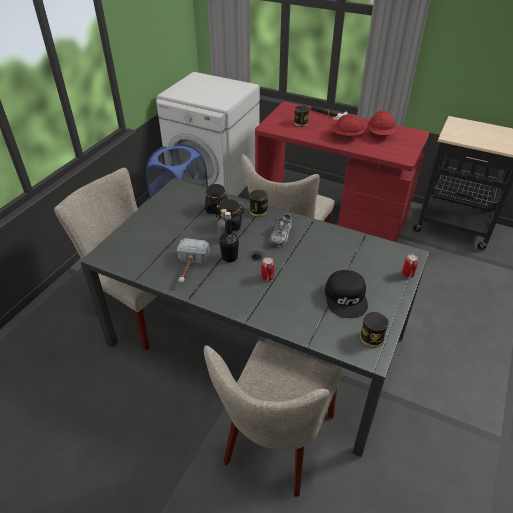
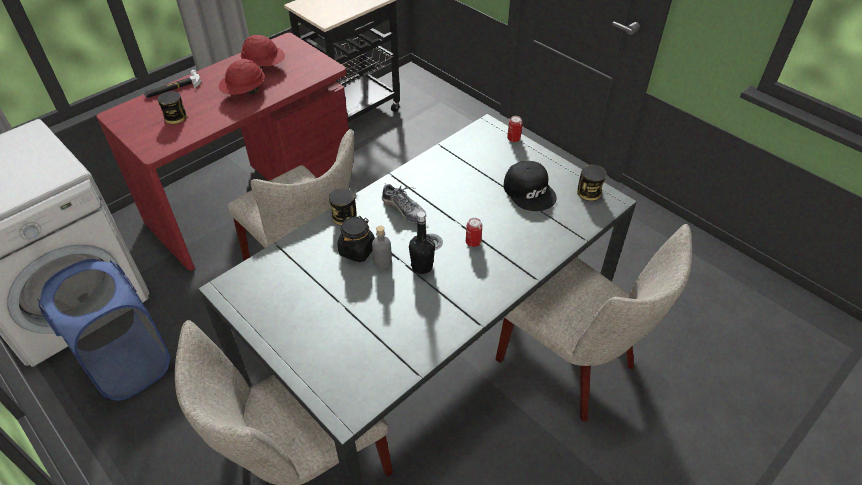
camera: 70 degrees left, 5 degrees up
hammer [177,238,210,283] -> none
black jar [205,184,228,214] -> none
black cap [325,270,368,318] -> black cap turned 45 degrees clockwise [504,161,556,211]

